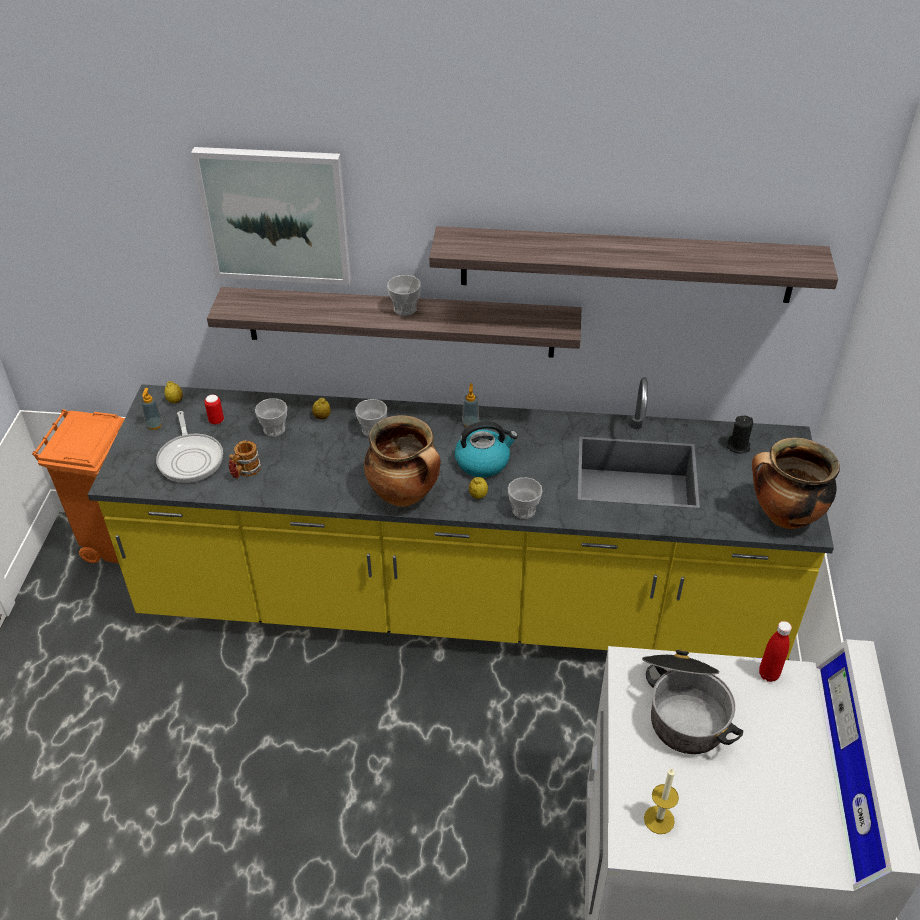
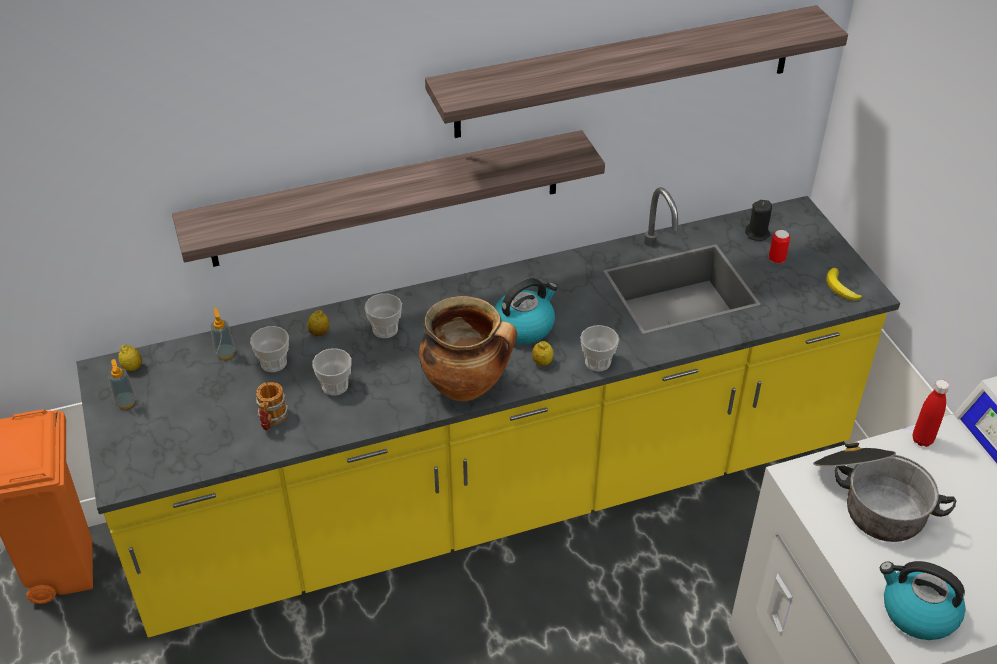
camera: 25 degrees left, 0 degrees up
frying pan [156,411,223,483] -> none
picture [191,147,351,285] -> none
can [204,394,224,425] -> can moved to [769,230,790,263]
cup [387,275,421,316] -> cup moved to [312,348,352,395]
soap dispenser [462,383,479,427] -> soap dispenser moved to [211,307,235,360]
candle [644,768,679,834] -> kettle [880,561,966,640]
cooking pot [752,438,840,529] -> banana [826,268,862,301]

